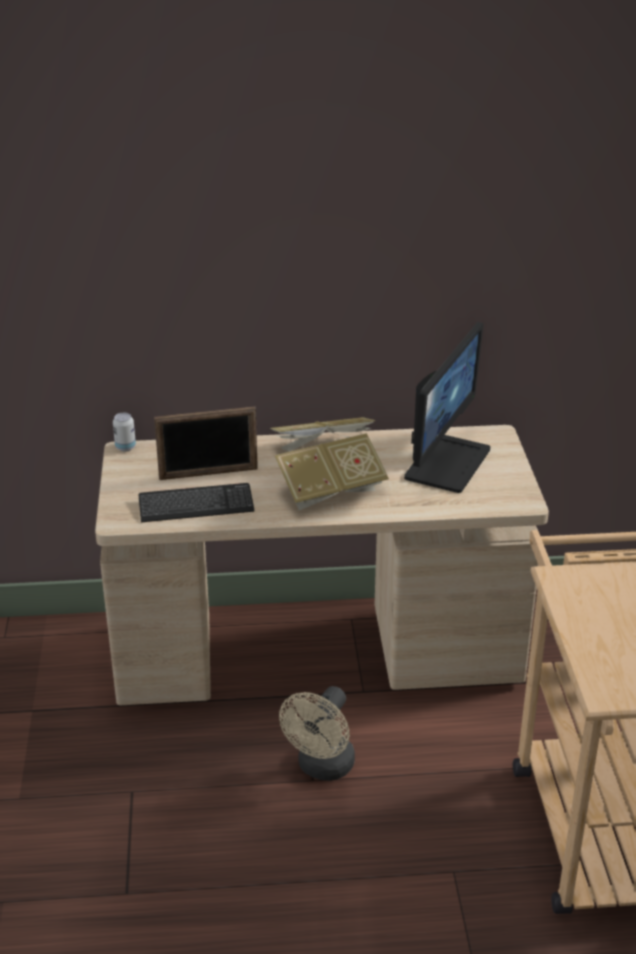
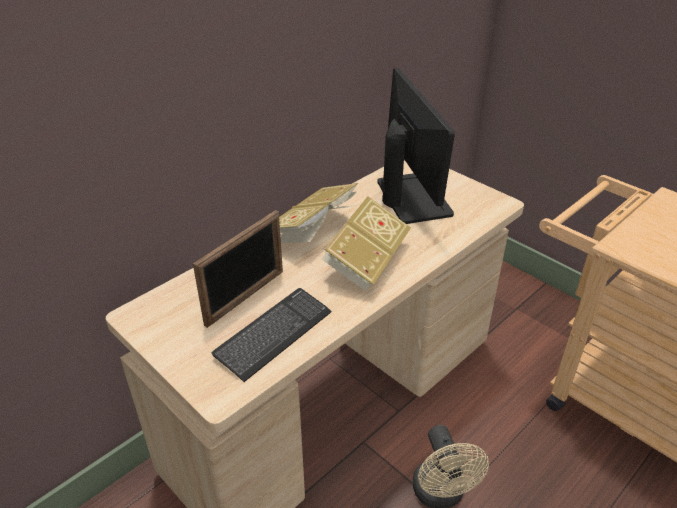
camera: 40 degrees left, 5 degrees up
can [113,413,136,451] -> none

